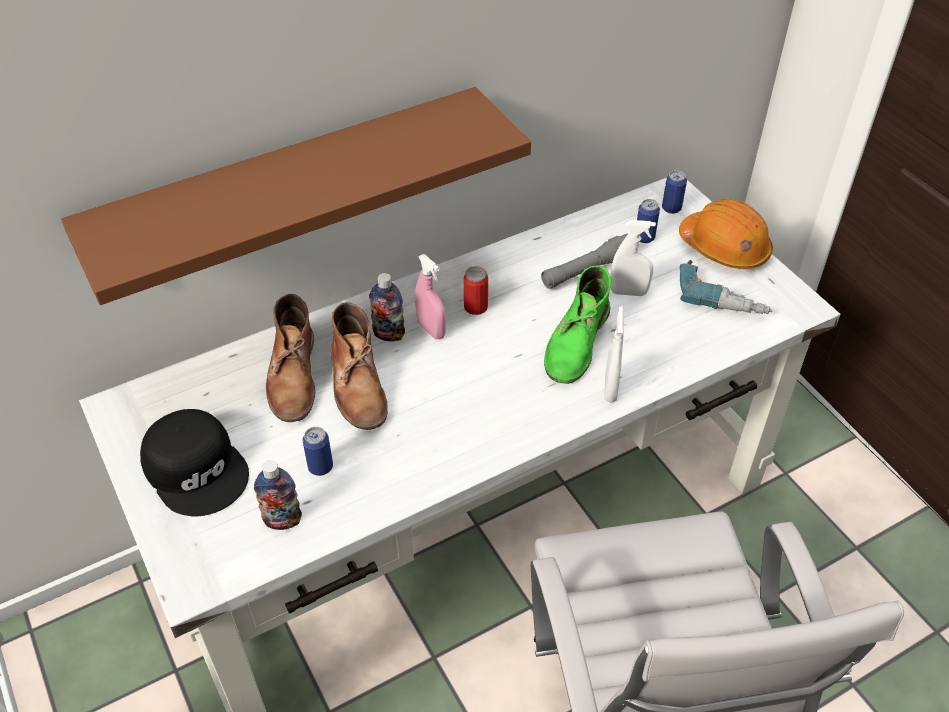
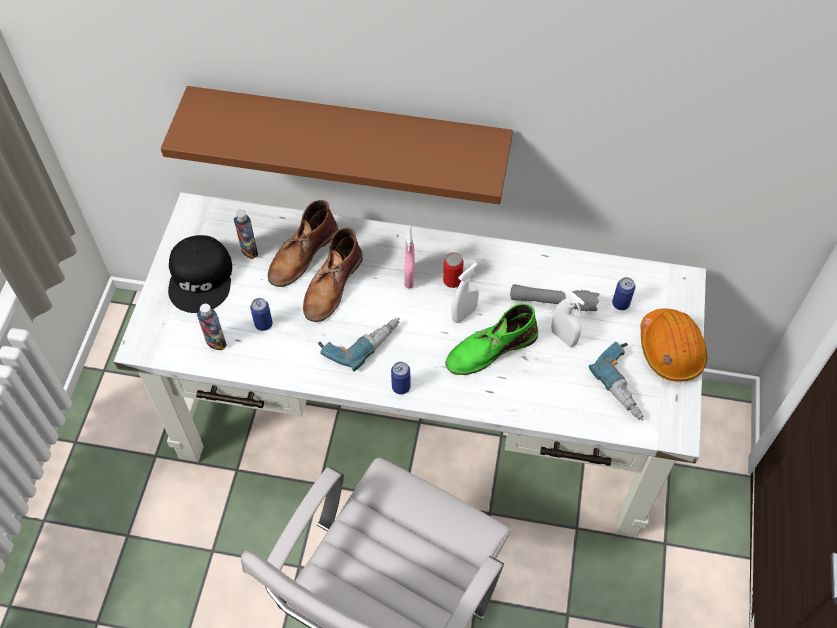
camera: 40 degrees right, 10 degrees up
bottle [369,273,405,341] -> bottle moved to [234,210,258,259]
white spray bottle [604,307,624,403] -> white spray bottle moved to [451,263,479,323]
can [662,170,687,214] -> can moved to [391,361,411,394]
none -> power drill [318,318,400,372]

